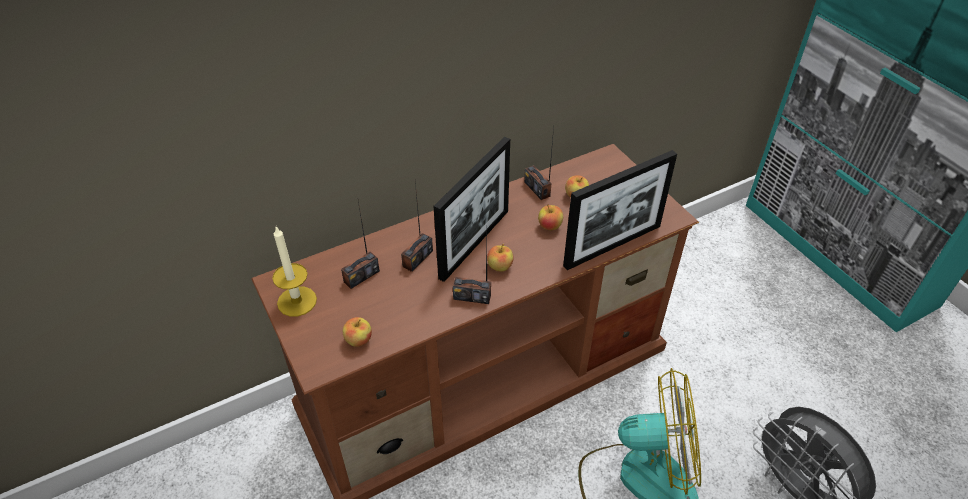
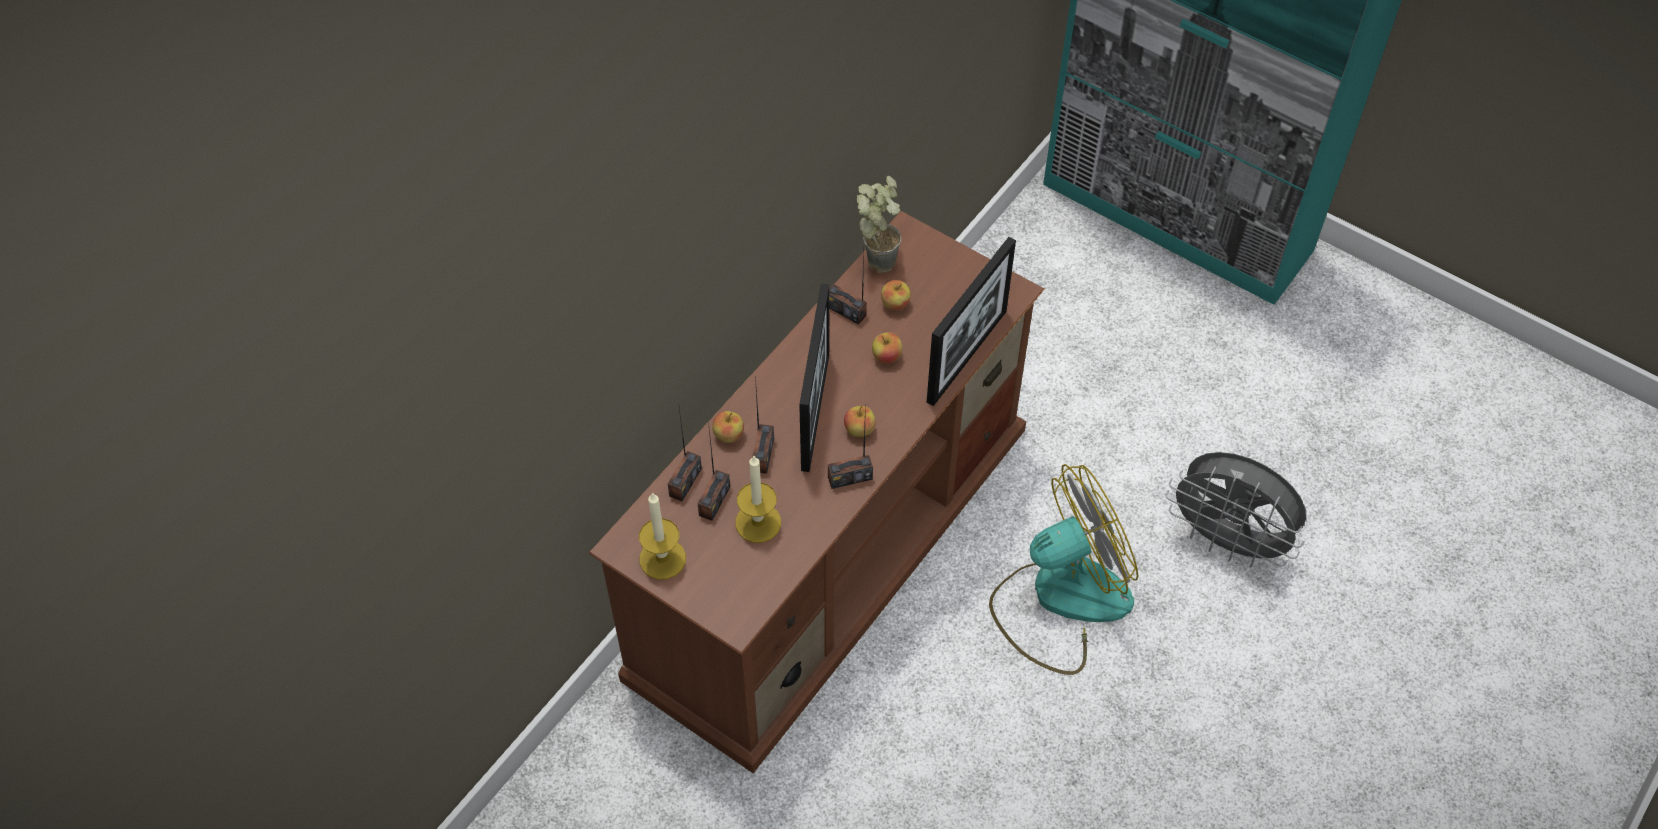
camera: 25 degrees left, 10 degrees up
apple [343,317,372,347] -> apple moved to [712,411,744,443]
none -> radio [668,408,702,501]
none -> candle [735,456,781,543]
none -> potted plant [857,176,901,273]

